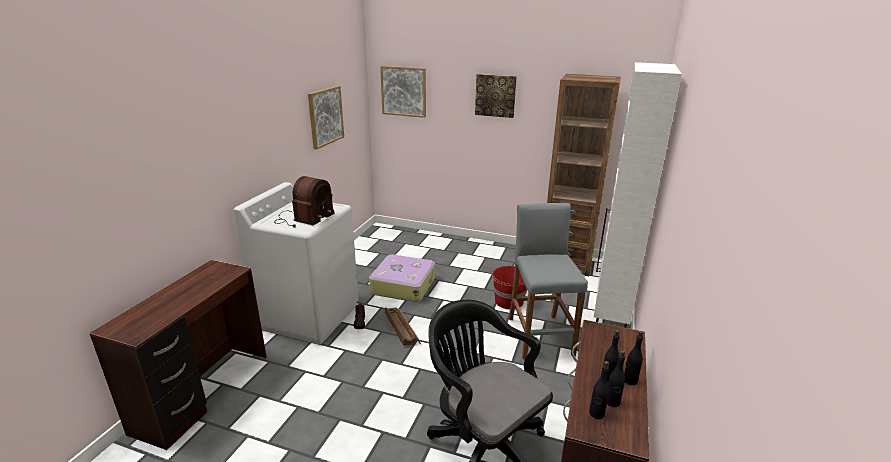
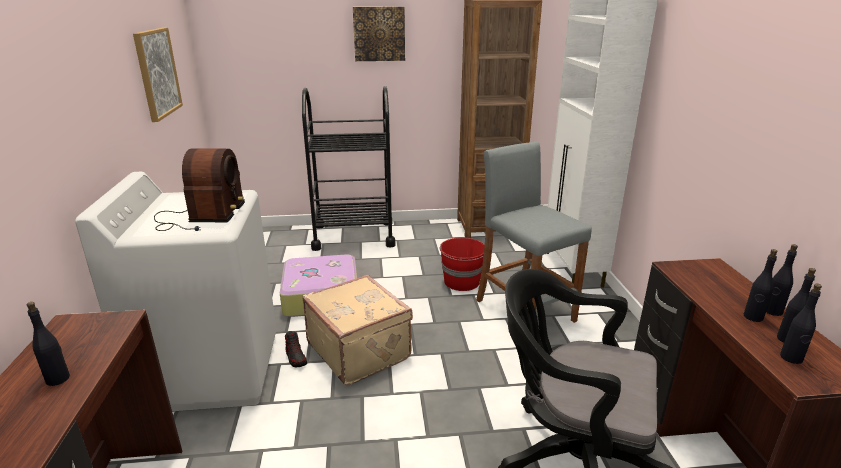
camera: 25 degrees left, 0 degrees up
picture [380,66,426,118] -> none
crate [385,307,421,346] -> beige suitcase [302,275,413,386]
none -> black bottle [27,302,70,386]
none -> black cart [302,86,396,251]

